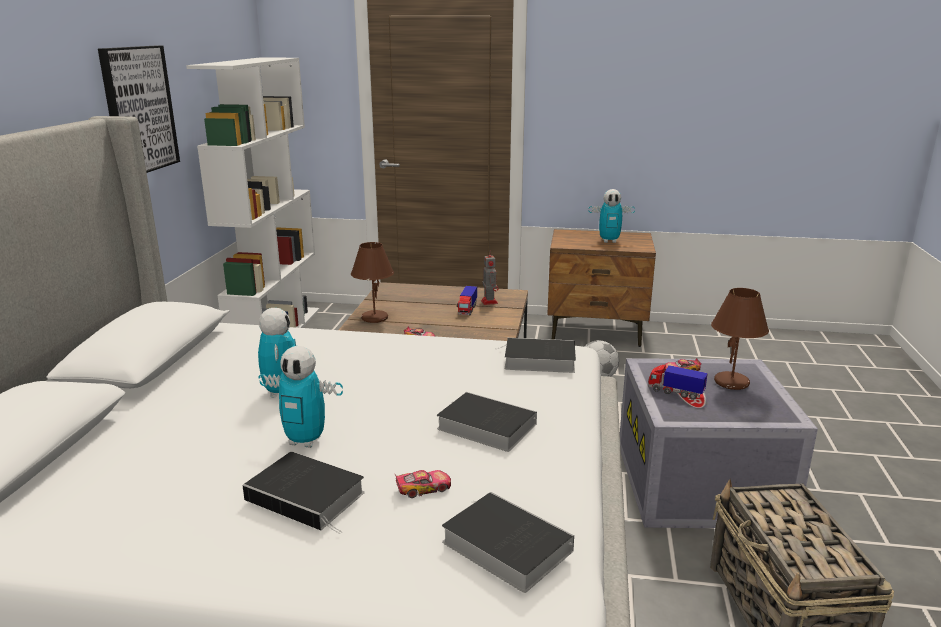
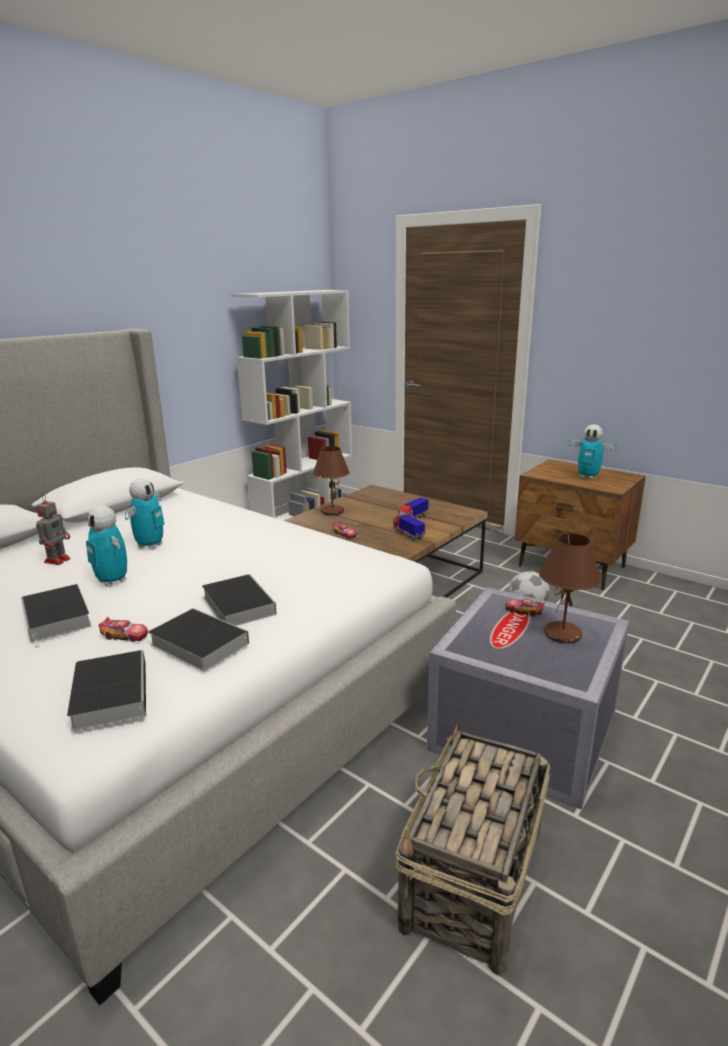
camera: 30 degrees right, 0 degrees up
picture [98,46,180,173] -> none
toy robot [481,251,499,305] -> toy robot moved to [36,495,71,565]
book [496,338,576,373] -> book moved to [148,608,249,672]
toy truck [648,364,708,400] -> toy truck moved to [393,514,425,540]

